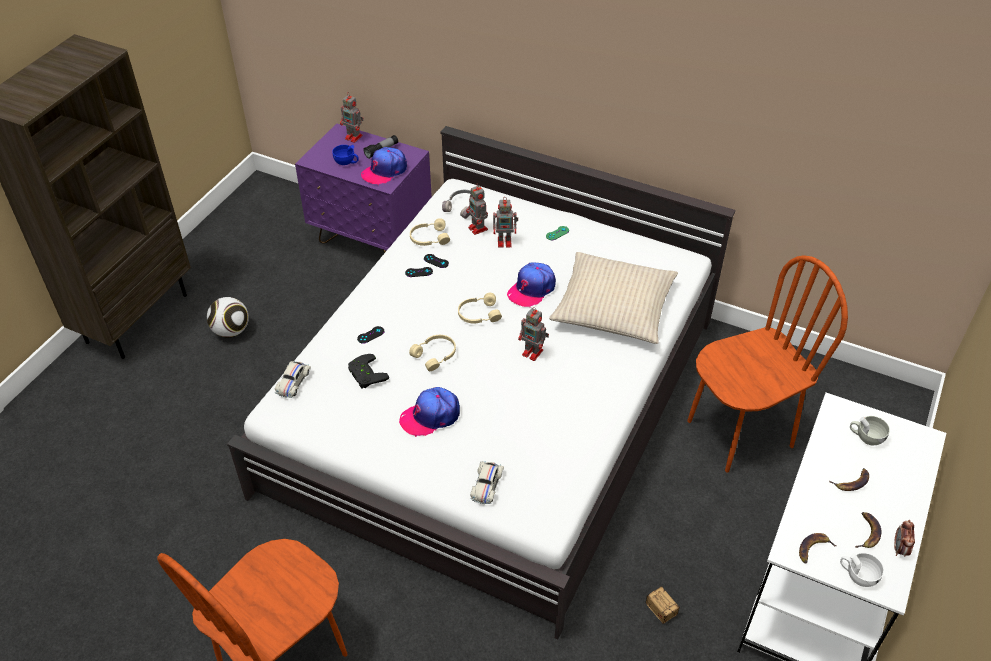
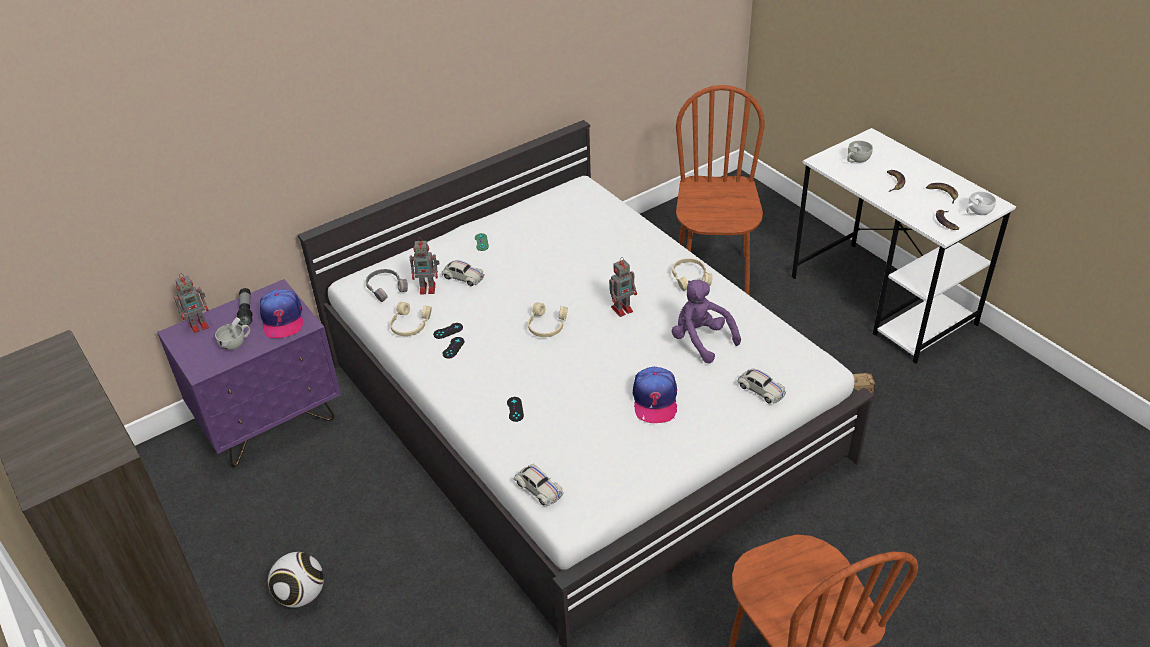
camera: 60 degrees left, 5 degrees down
blue cup [332,145,359,165] -> white cup [215,317,250,350]
black game controller [348,354,389,389] -> none
beige headphones [409,335,456,371] -> beige headphones moved to [672,258,713,291]
toy robot [493,198,518,248] -> white toy car [442,260,485,286]
cap [507,262,556,307] -> none
beige pillow [549,252,678,344] -> none
alarm clock [894,520,915,556] -> none
none -> purple plush toy [672,280,741,364]

